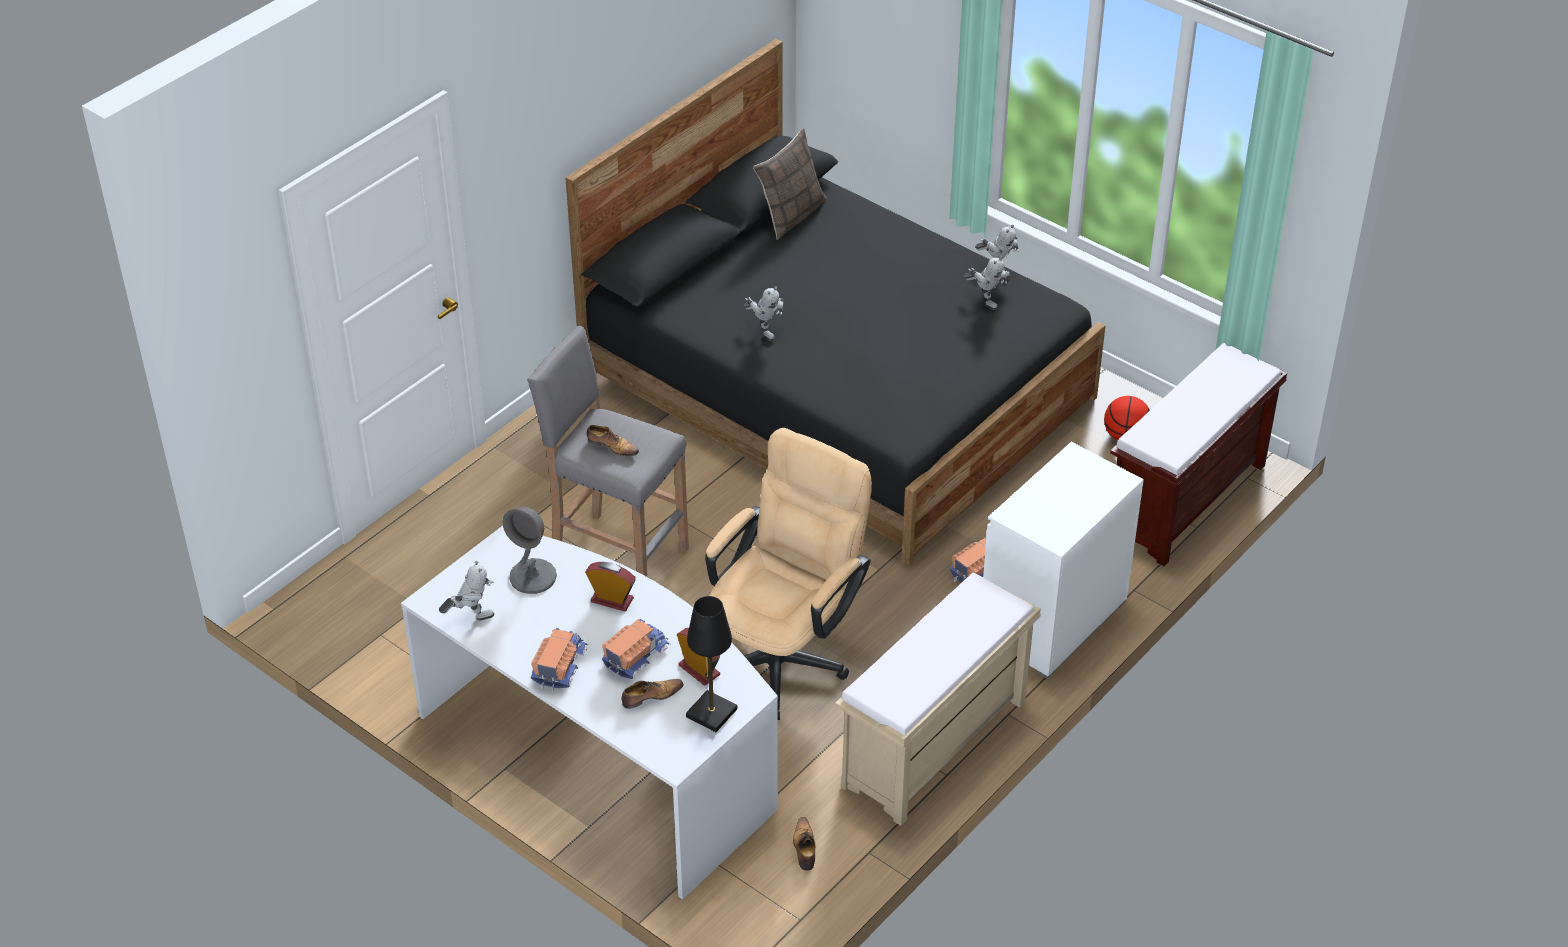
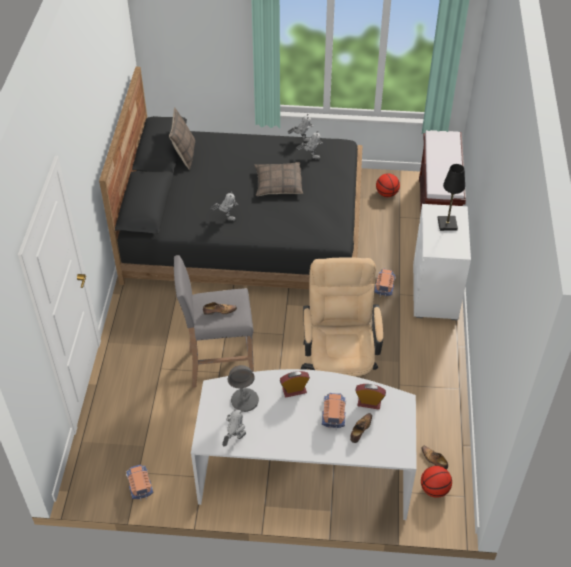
camera: 35 degrees left, 5 degrees up
toy truck [531,628,589,692] -> toy truck moved to [126,465,154,500]
black table lamp [686,596,737,732] -> black table lamp moved to [438,164,465,231]
beige bench [835,573,1041,826] -> none
none -> pillow [255,162,303,196]
none -> basketball [421,466,452,498]

